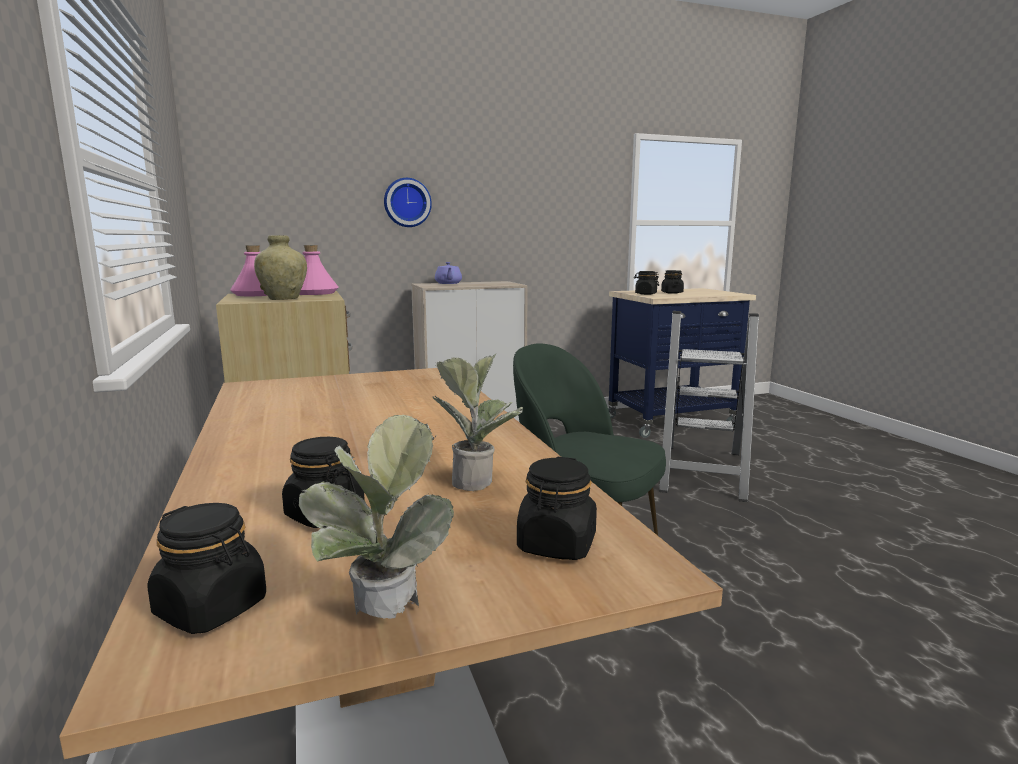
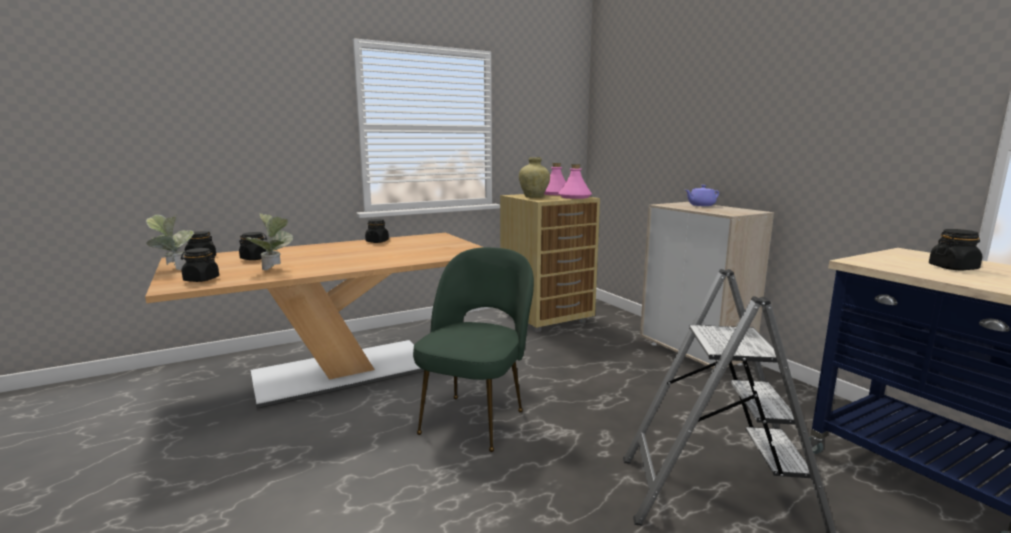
camera: 80 degrees right, 0 degrees up
wall clock [384,178,432,227] -> none
black jar [634,271,659,295] -> black jar moved to [365,219,389,243]

